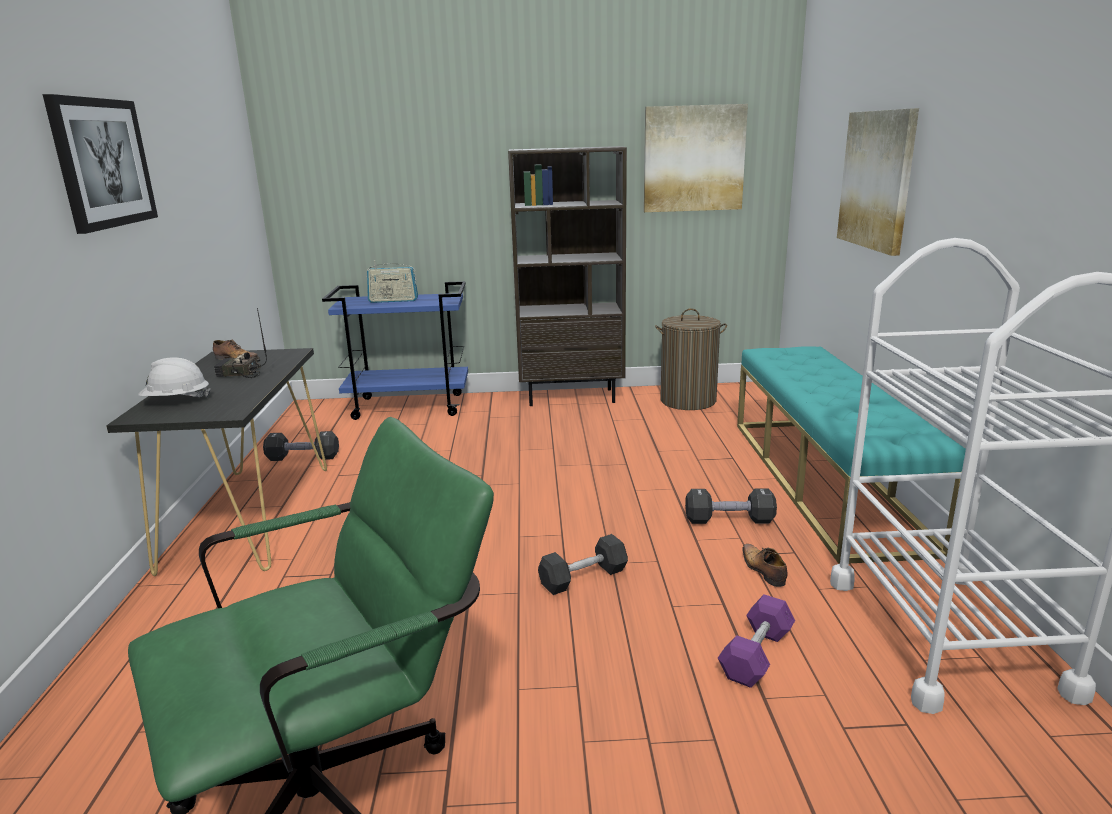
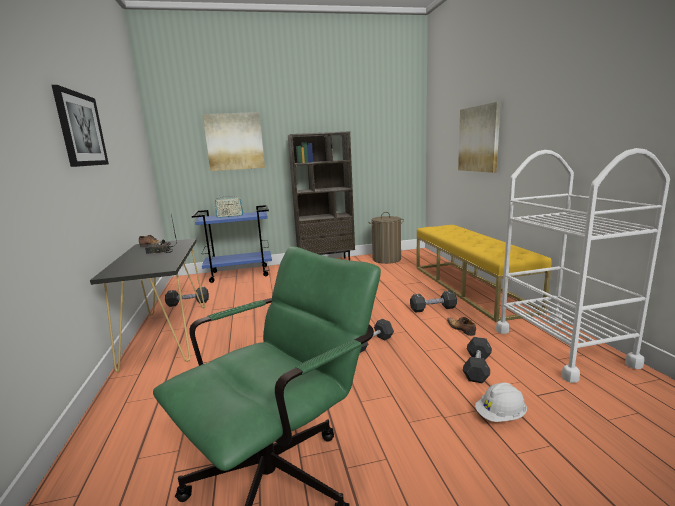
camera: 10 degrees left, 5 degrees down
white hard hat [138,358,211,398] -> white hard hat moved to [475,382,527,422]
picture [644,104,748,212] -> picture moved to [203,112,265,171]
purple dumbbell [718,595,795,688] -> grey dumbbell [463,337,492,384]
turquoise bench [737,346,966,564] -> yellow bench [417,225,552,322]

